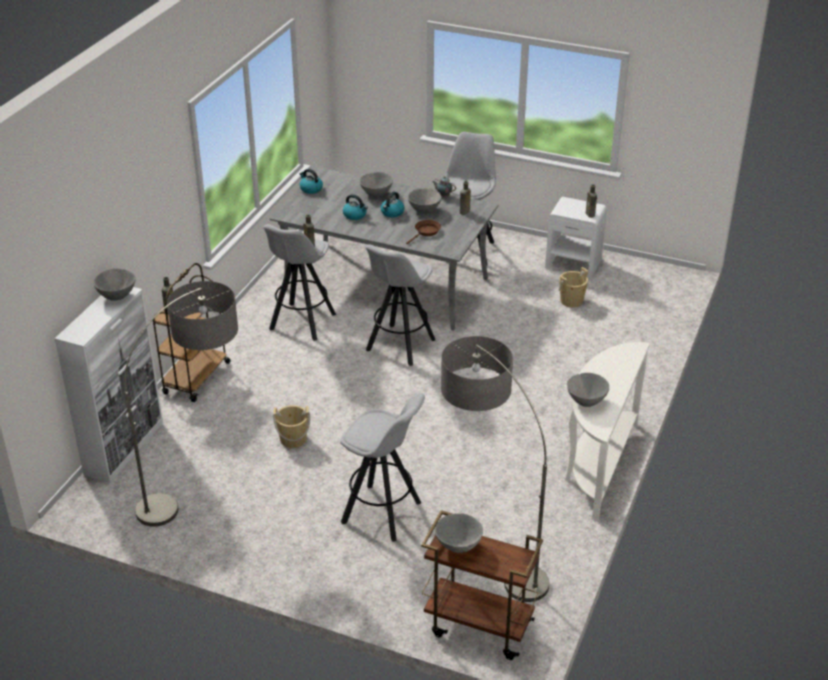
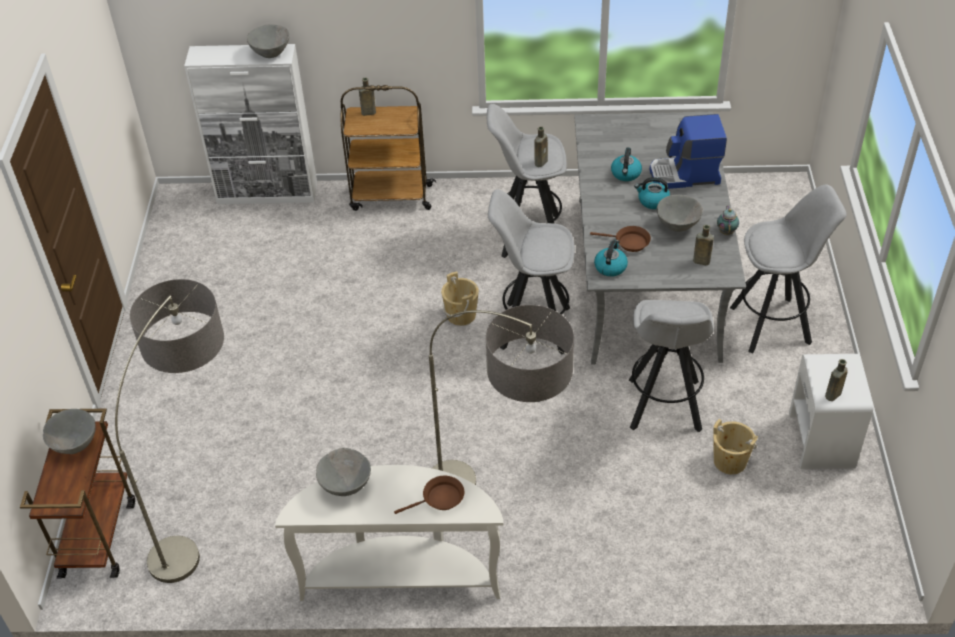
camera: 70 degrees right, 10 degrees up
floor lamp [124,281,238,527] -> floor lamp moved to [429,305,574,485]
beige bucket [273,405,310,448] -> beige bucket moved to [441,272,479,326]
kettle [299,169,323,194] -> kettle moved to [594,240,628,277]
grey stool [340,393,425,542] -> grey stool moved to [629,300,714,432]
grey bowl [360,172,393,198] -> coffee machine [650,114,727,189]
none -> brown frying pan [394,476,465,514]

